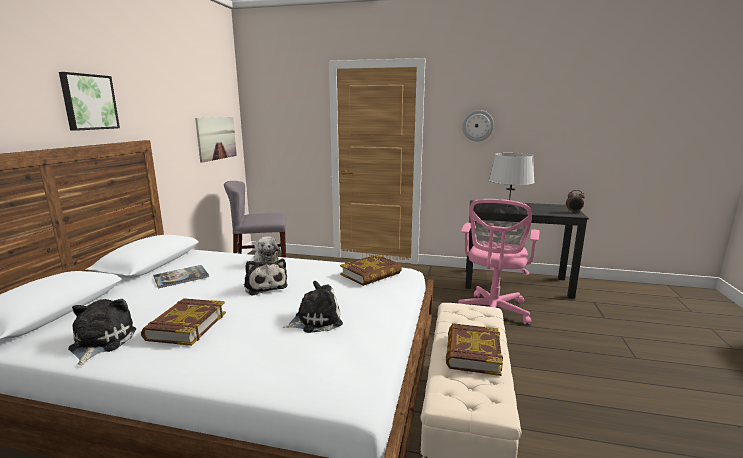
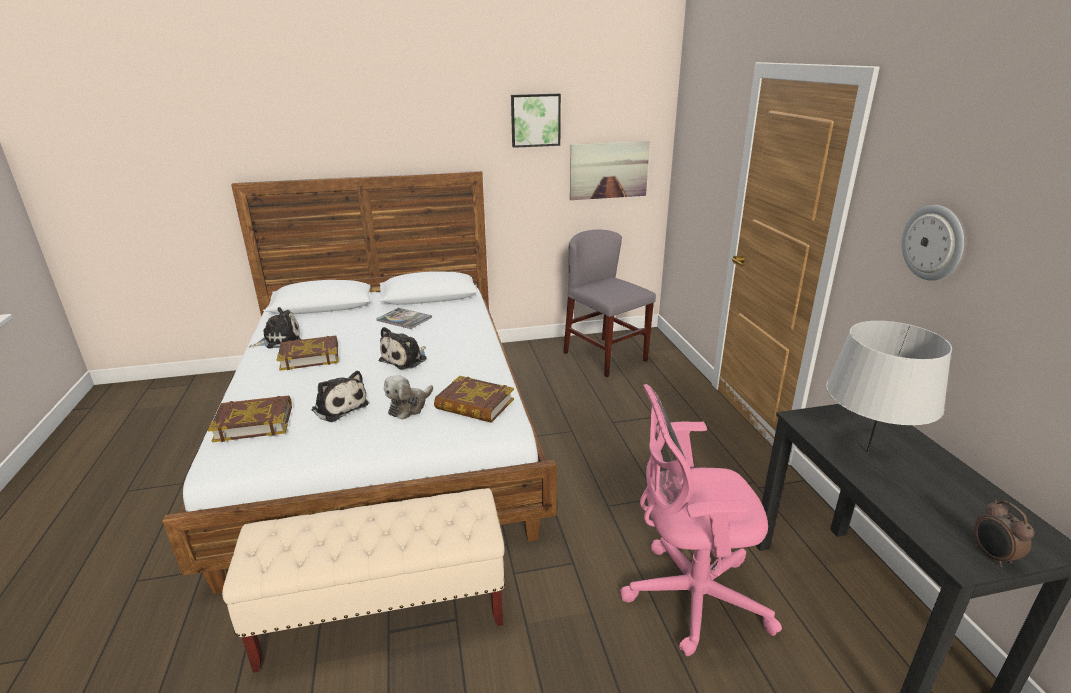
camera: 65 degrees right, 10 degrees up
picture [59,72,120,131] -> picture moved to [511,94,561,148]
plush toy [254,236,281,263] -> plush toy moved to [384,375,433,420]
book [446,323,503,376] -> book moved to [208,396,292,442]

